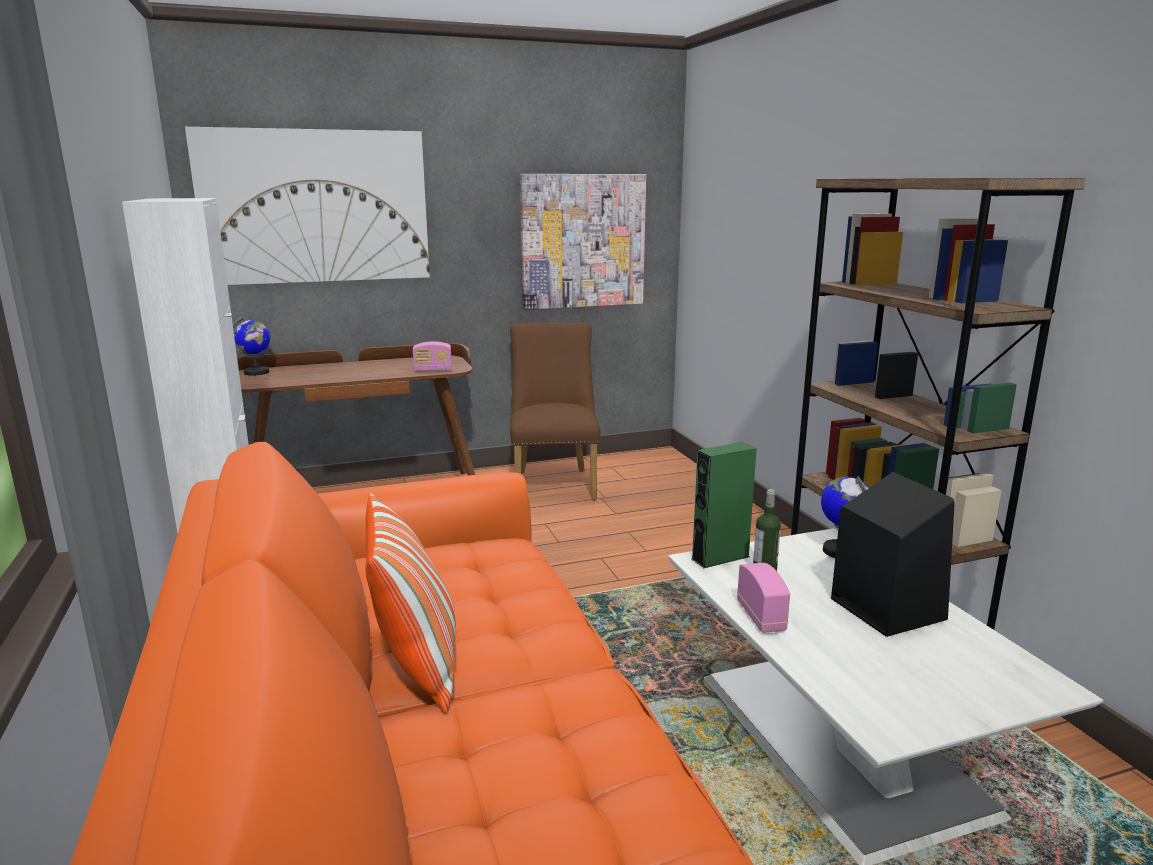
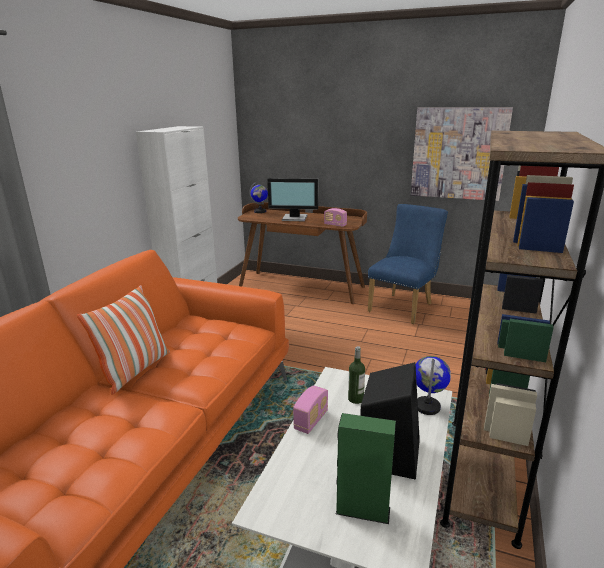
camera: 40 degrees right, 5 degrees up
picture [185,127,430,285] -> none
brown chair [510,323,601,500] -> blue chair [368,204,448,324]
green speaker [691,442,757,568] -> green speaker moved to [336,413,396,524]
none -> monitor [267,178,318,221]

